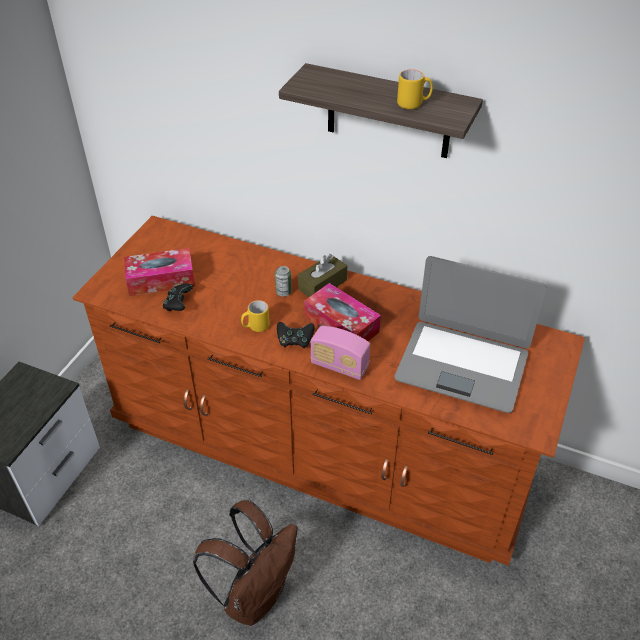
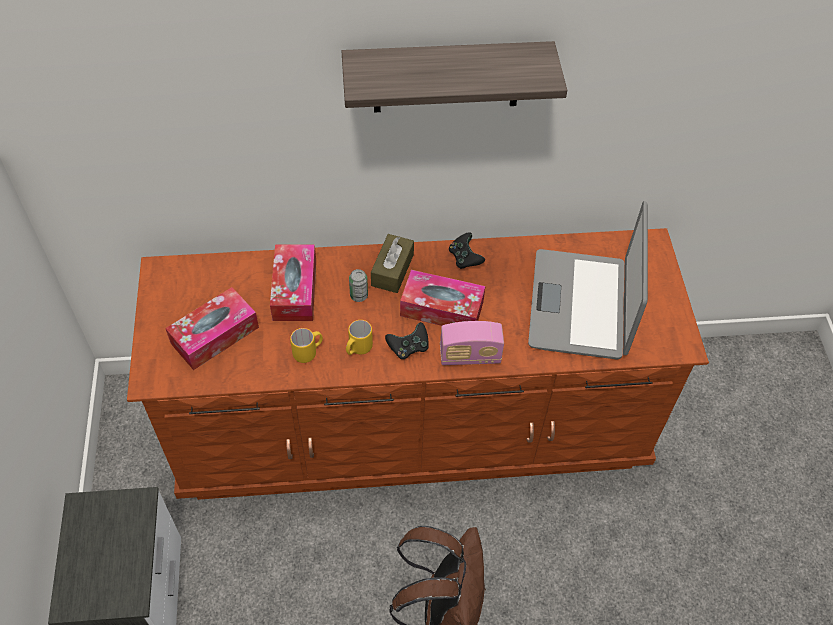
camera: 30 degrees left, 10 degrees up
black game controller [163,283,193,311] -> black game controller moved to [449,232,485,269]
laptop [394,256,546,413] -> laptop turned 105 degrees clockwise [528,201,648,359]
yellow mug [397,69,433,109] -> yellow mug moved to [290,328,323,363]
none -> tissue box [270,244,316,321]

